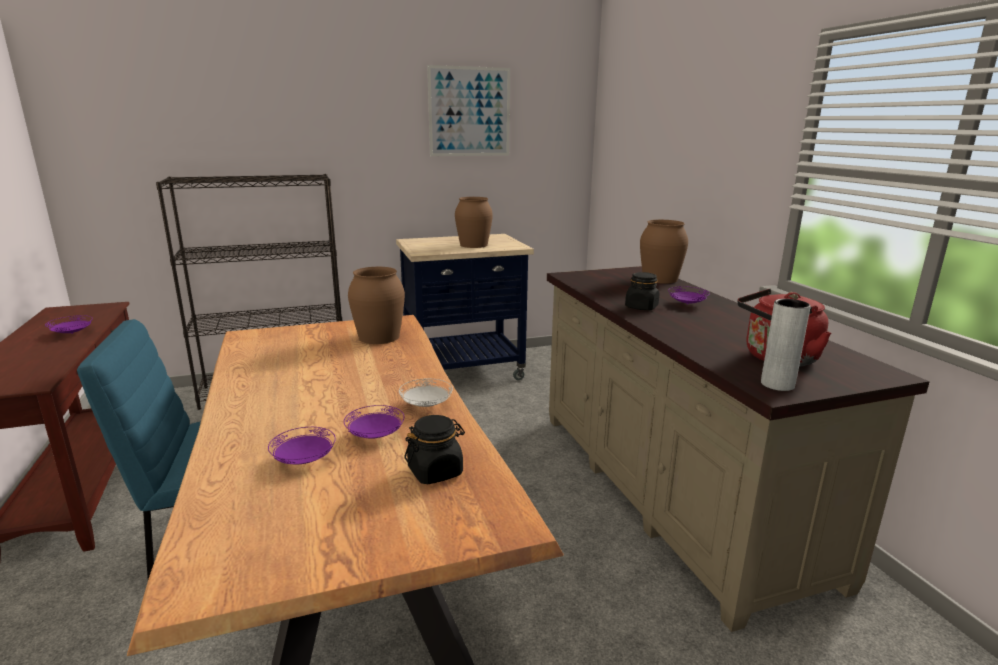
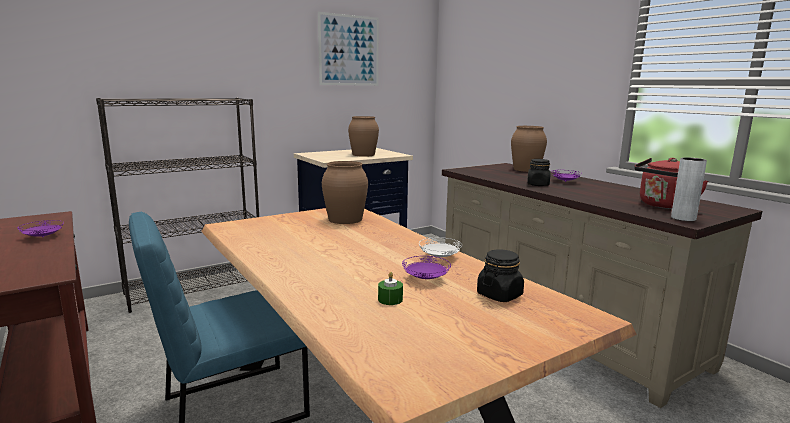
camera: 15 degrees left, 5 degrees down
purple plate [268,427,336,464] -> green candle [378,272,403,305]

